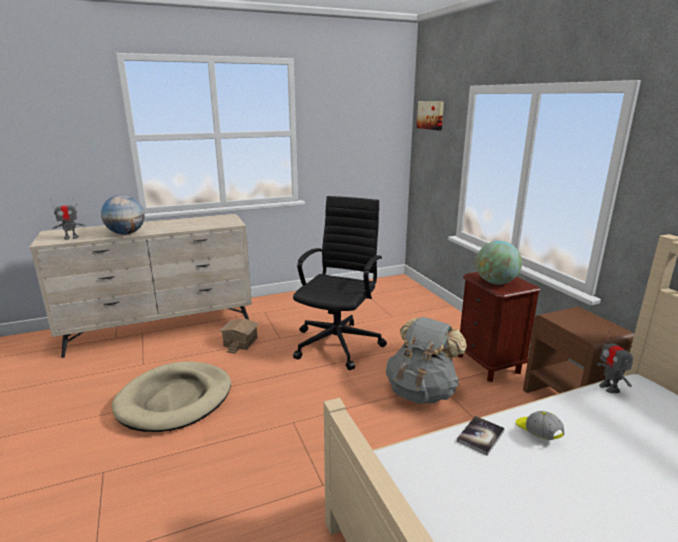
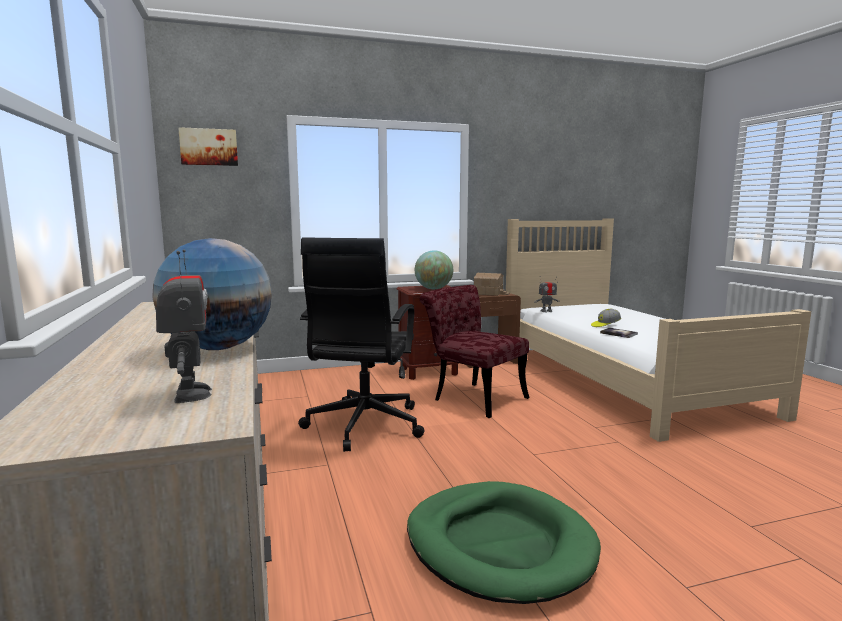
camera: 85 degrees left, 10 degrees down
beige dog bed [112,361,231,432] -> green dog bed [407,481,601,604]
toy house [219,318,259,353] -> toy house moved to [474,273,510,296]
black office chair [293,196,387,370] -> black office chair turned 105 degrees counterclockwise [298,237,424,452]
grey backpack [386,317,467,404] -> red chair [420,285,530,418]

